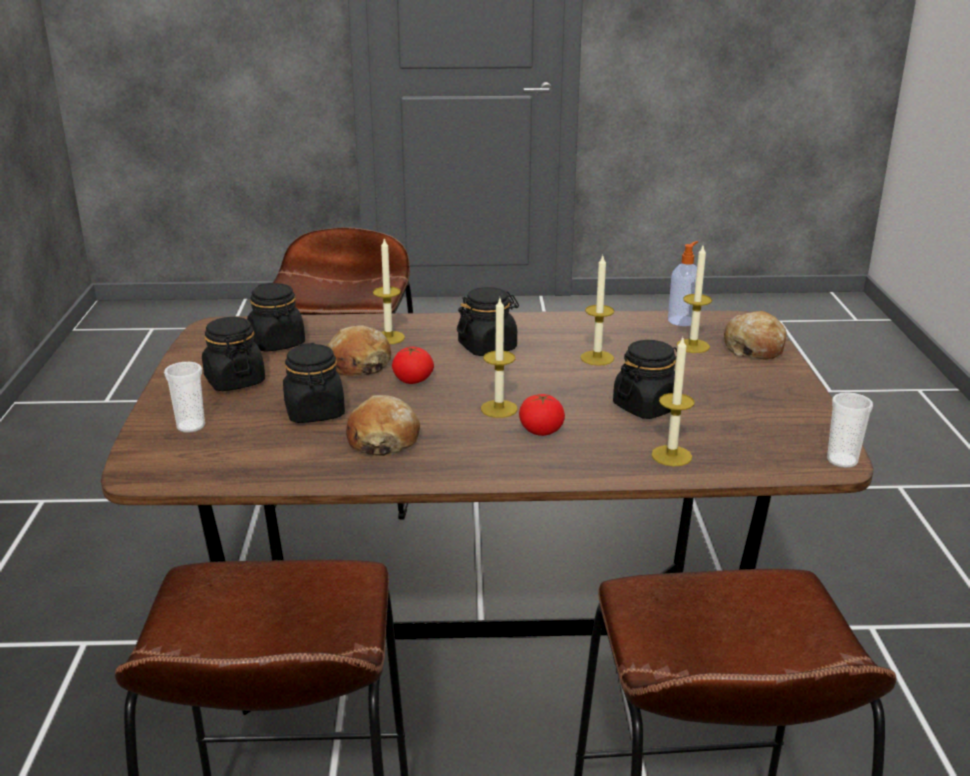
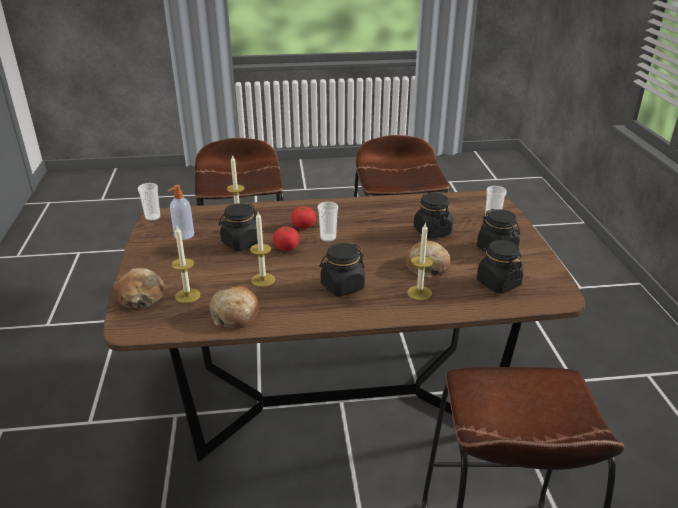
camera: 175 degrees right, 5 degrees up
bread [346,395,420,456] -> bread moved to [209,286,259,329]
tomato [392,346,434,384] -> tomato moved to [273,227,299,251]
candle [481,298,518,418] -> cup [318,202,338,242]
soap dispenser [668,241,698,326] -> soap dispenser moved to [168,185,194,240]

